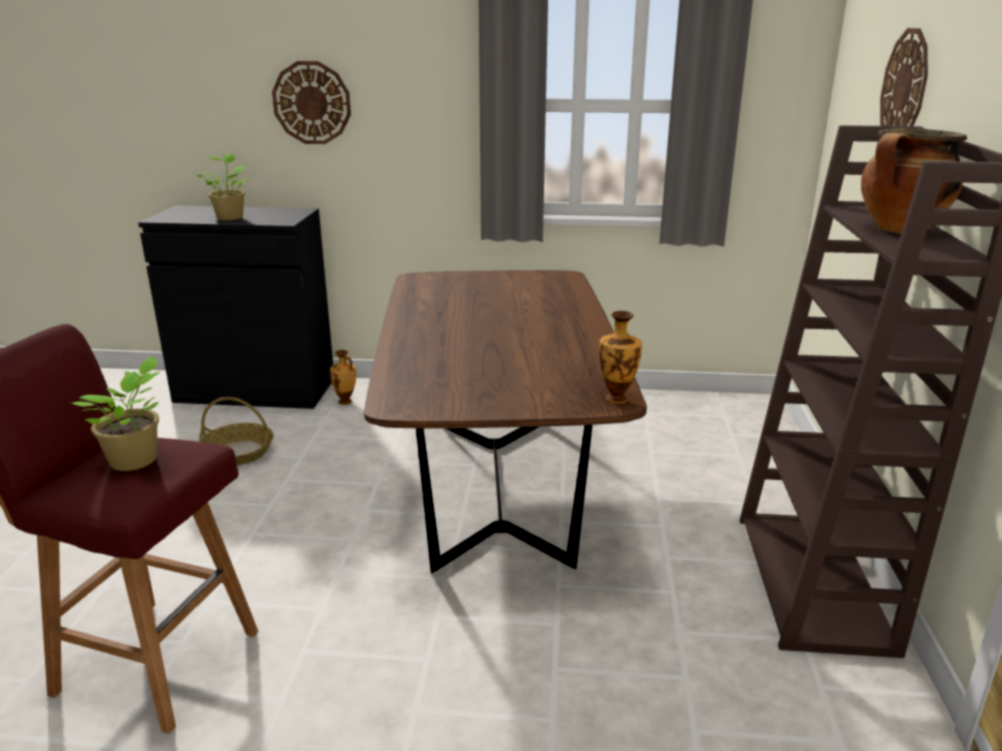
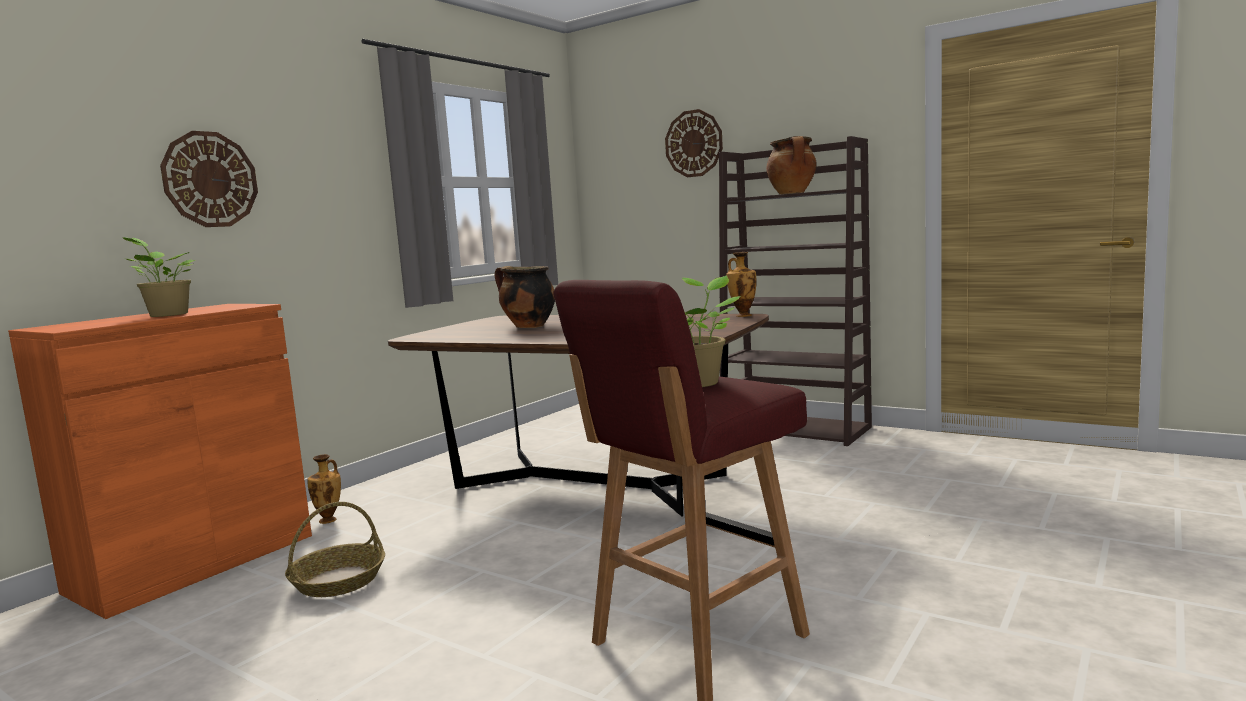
camera: 60 degrees left, 15 degrees down
black cabinet [138,205,333,409] -> orange cabinet [8,304,312,619]
none -> cooking pot [495,266,555,328]

